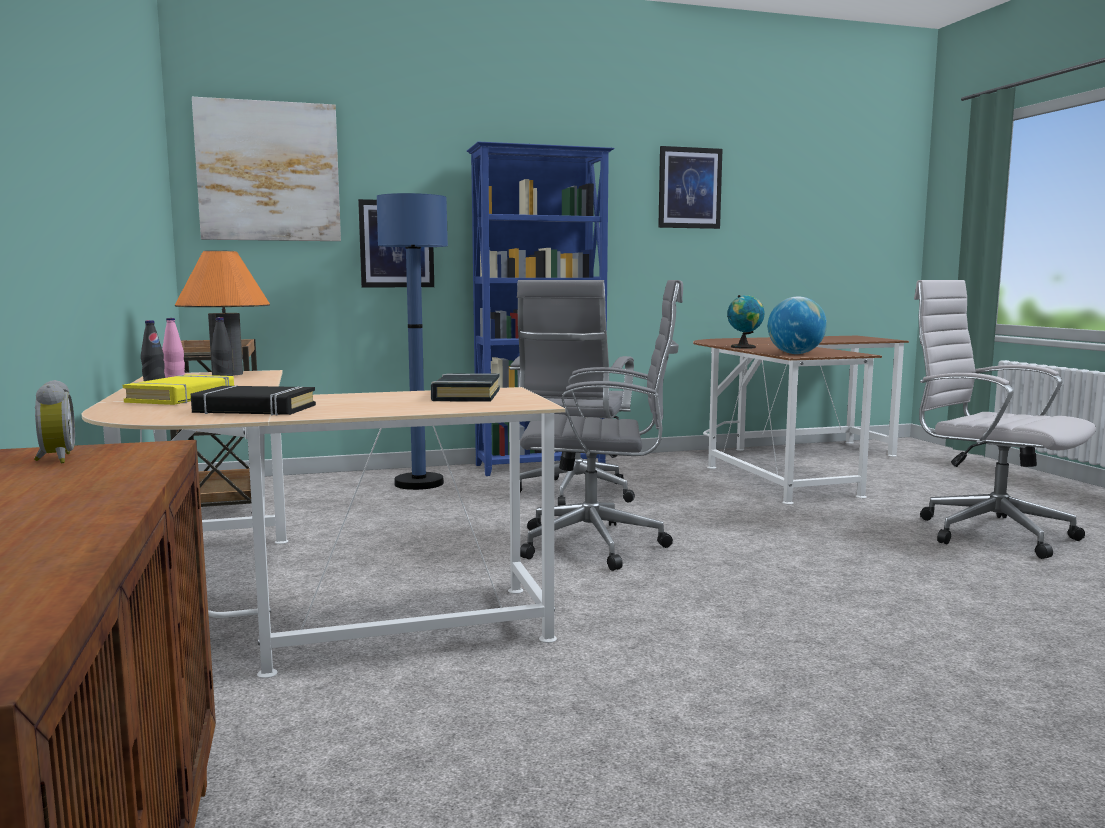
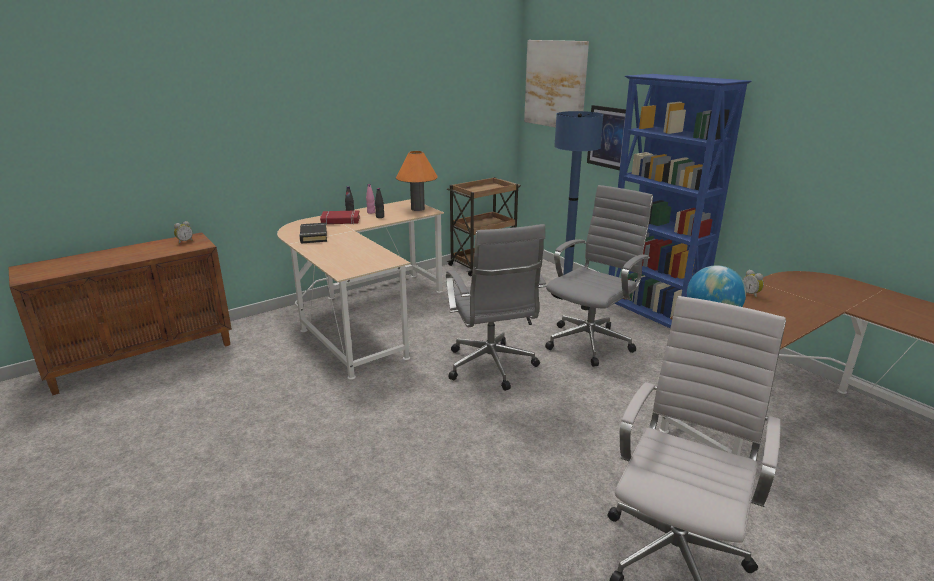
camera: 70 degrees right, 15 degrees up
yellow book [123,375,234,405] -> red book [320,210,360,225]
black book [431,373,500,402] -> none
grey office chair [509,280,635,506] -> grey office chair turned 135 degrees clockwise [545,185,653,367]
picture [658,146,722,229] -> none
globe [727,295,764,349] -> alarm clock [743,270,764,298]

